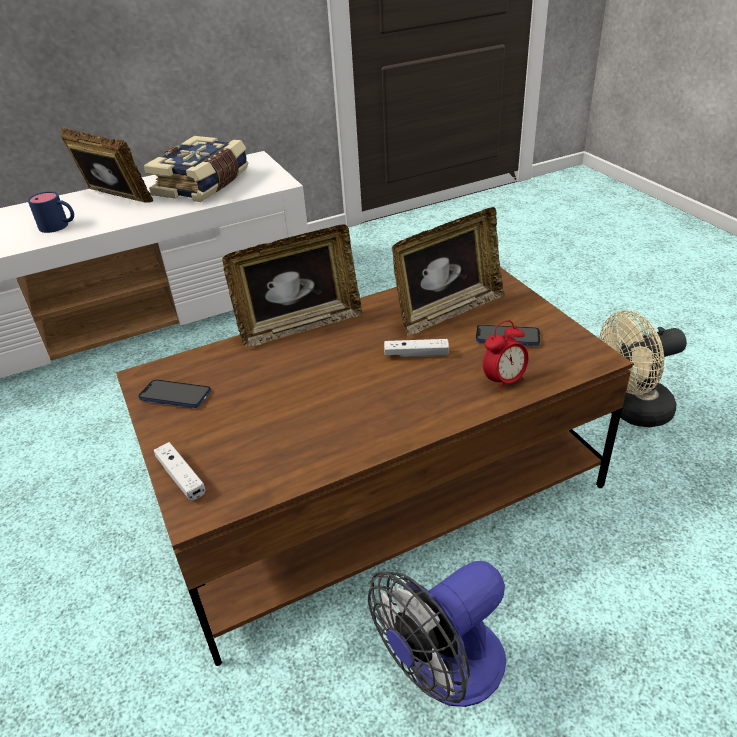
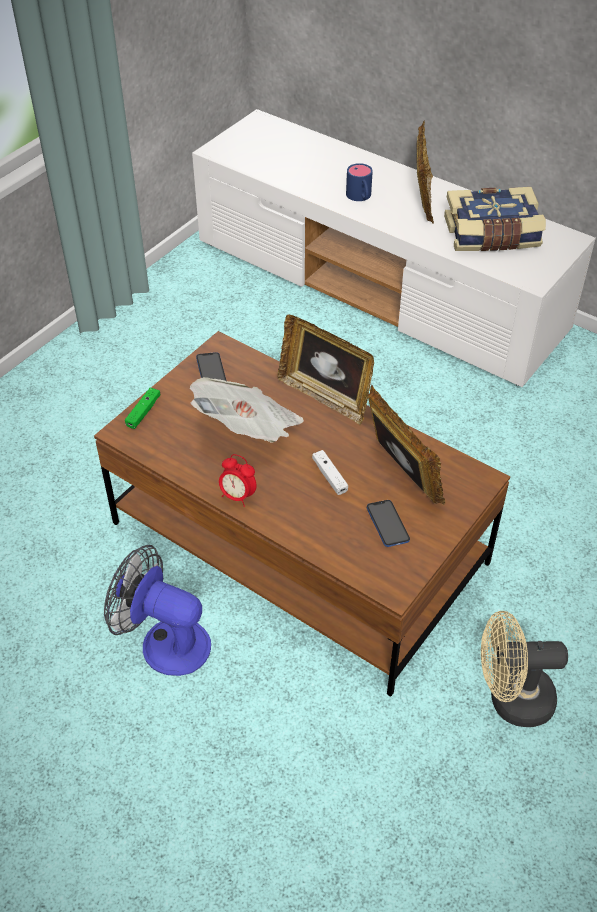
camera: 60 degrees right, 10 degrees up
white game controller [154,442,205,501] -> green game controller [125,388,161,429]
picture frame [392,207,505,336] -> picture frame turned 150 degrees counterclockwise [368,385,445,505]
alarm clock [483,320,529,392] -> alarm clock moved to [219,454,257,507]
beige fan [599,310,687,428] -> beige fan turned 45 degrees counterclockwise [481,611,568,727]
none -> newspaper [189,377,304,442]

